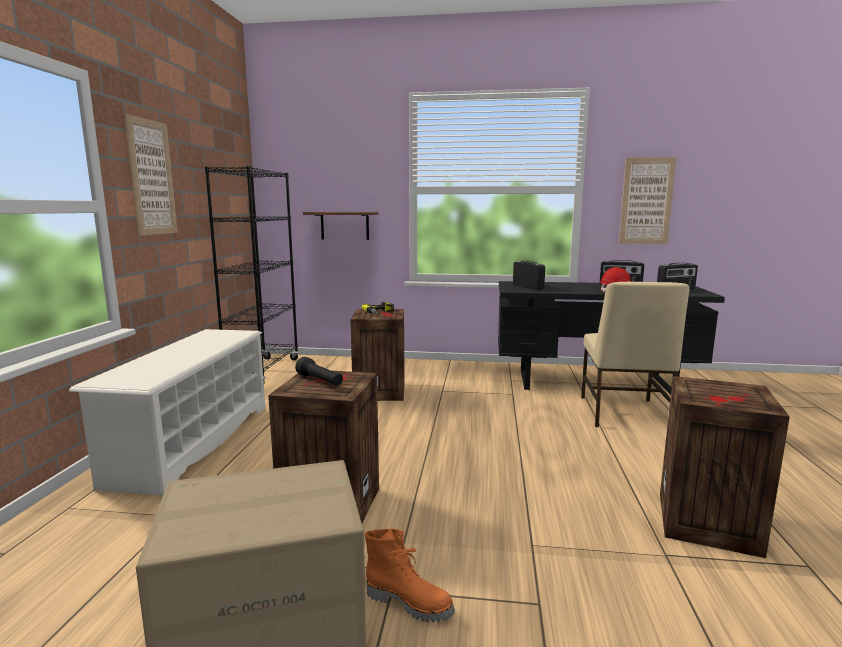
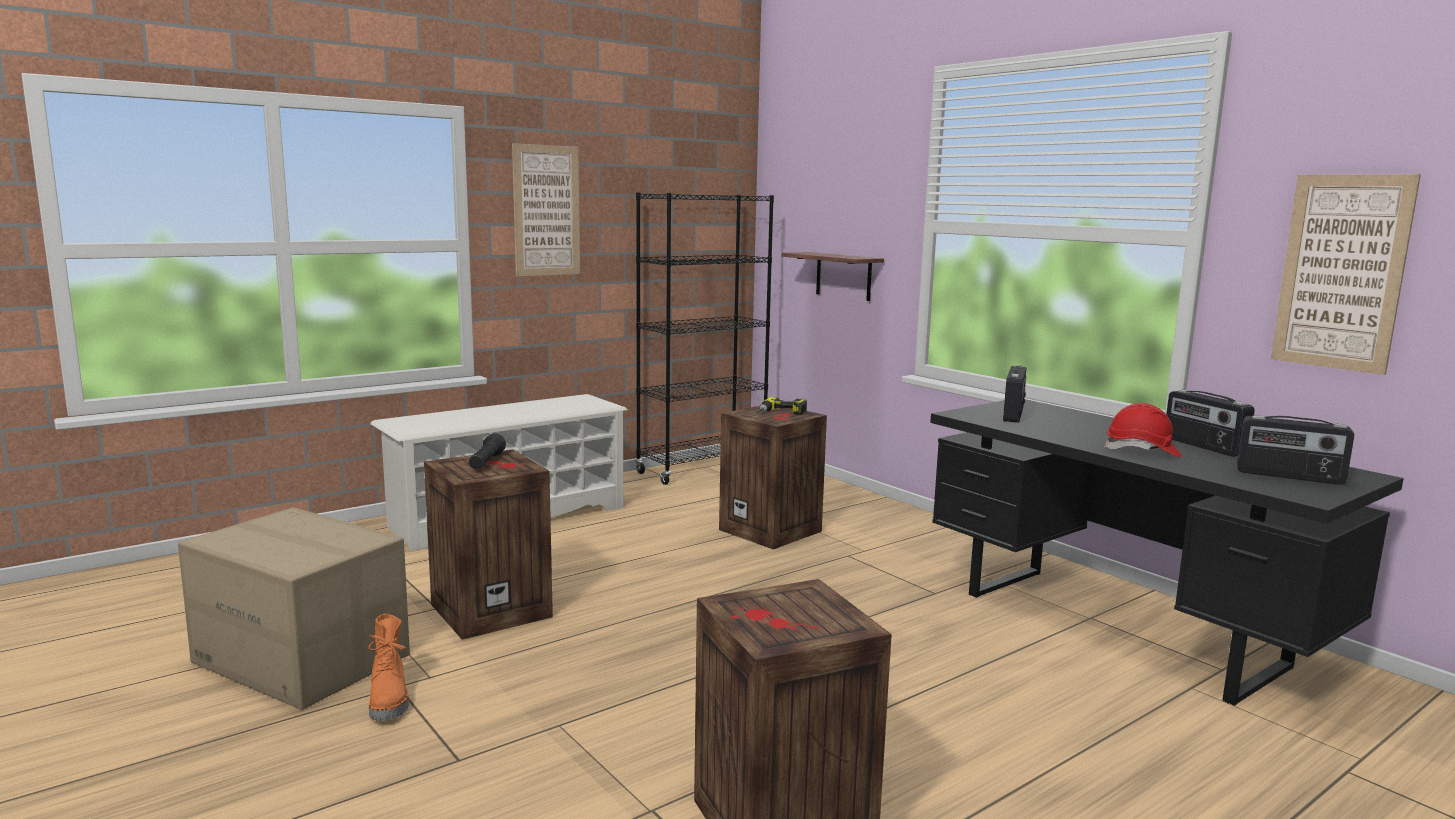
camera: 45 degrees right, 0 degrees up
beige chair [581,282,690,427] -> none

